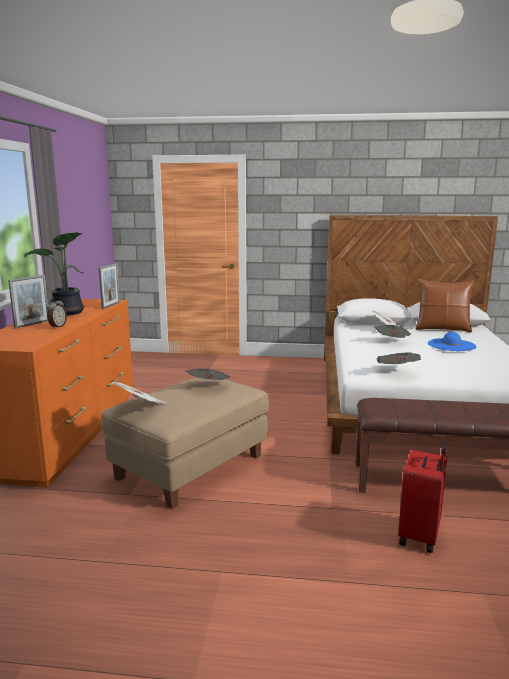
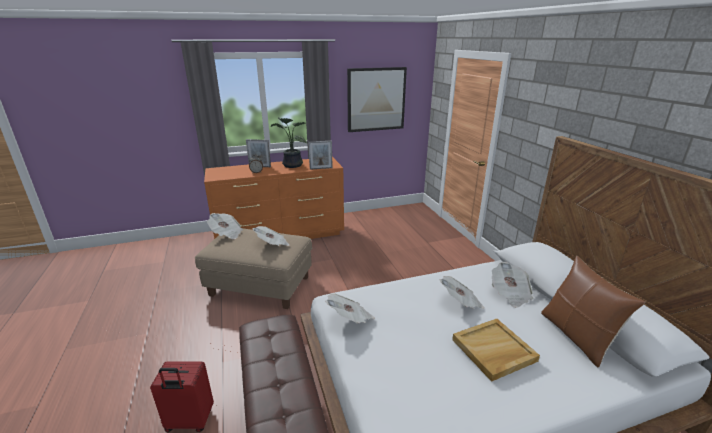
camera: 65 degrees right, 10 degrees up
blue hat [428,332,476,351] -> beige tray [452,319,540,382]
none -> picture [347,67,407,132]

